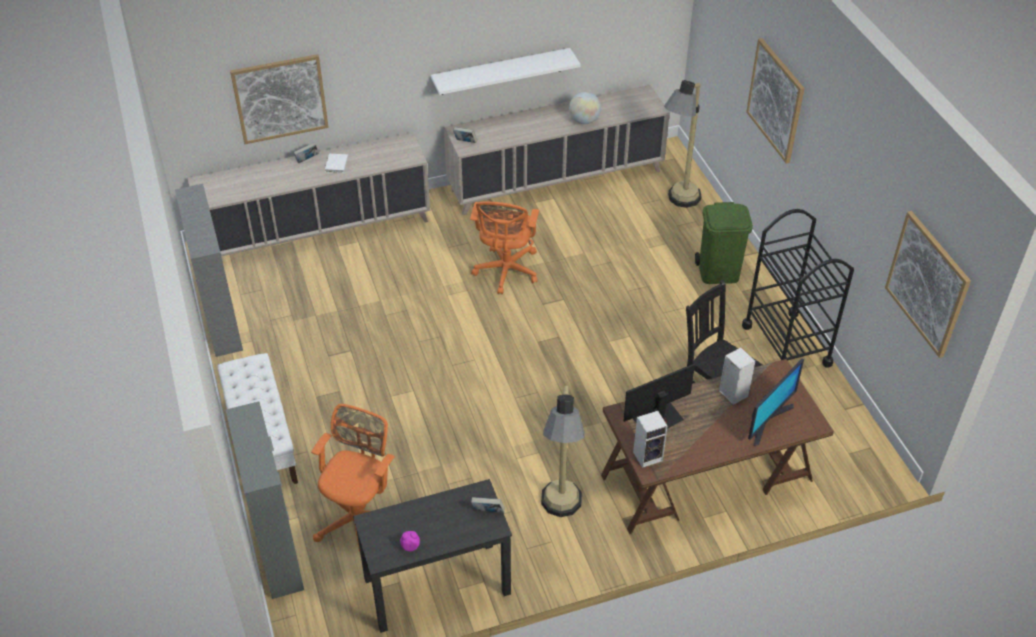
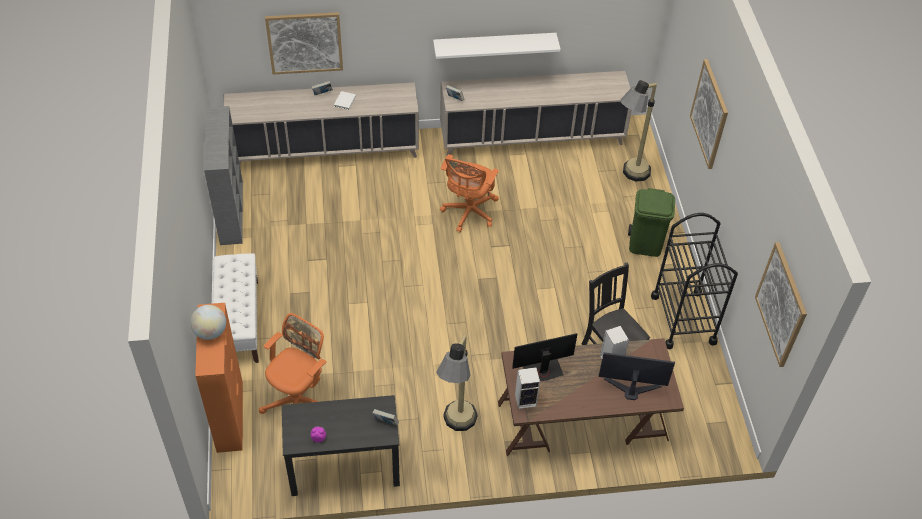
camera: 10 degrees right, 5 degrees up
grey cabinet [226,401,304,599] -> orange cabinet [195,303,243,453]
globe [569,92,601,124] -> globe moved to [190,305,226,340]
monitor [748,358,804,446] -> monitor turned 135 degrees counterclockwise [599,352,675,400]

